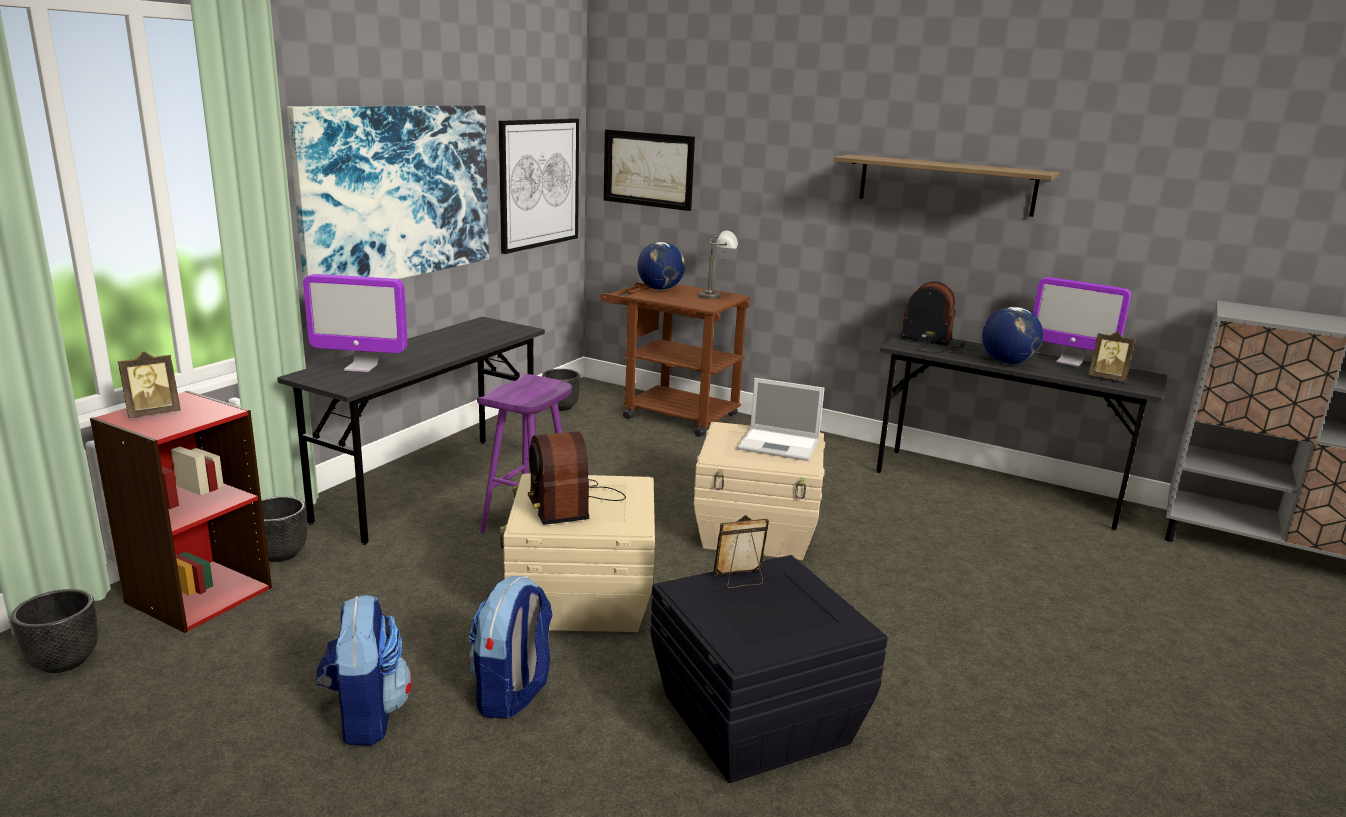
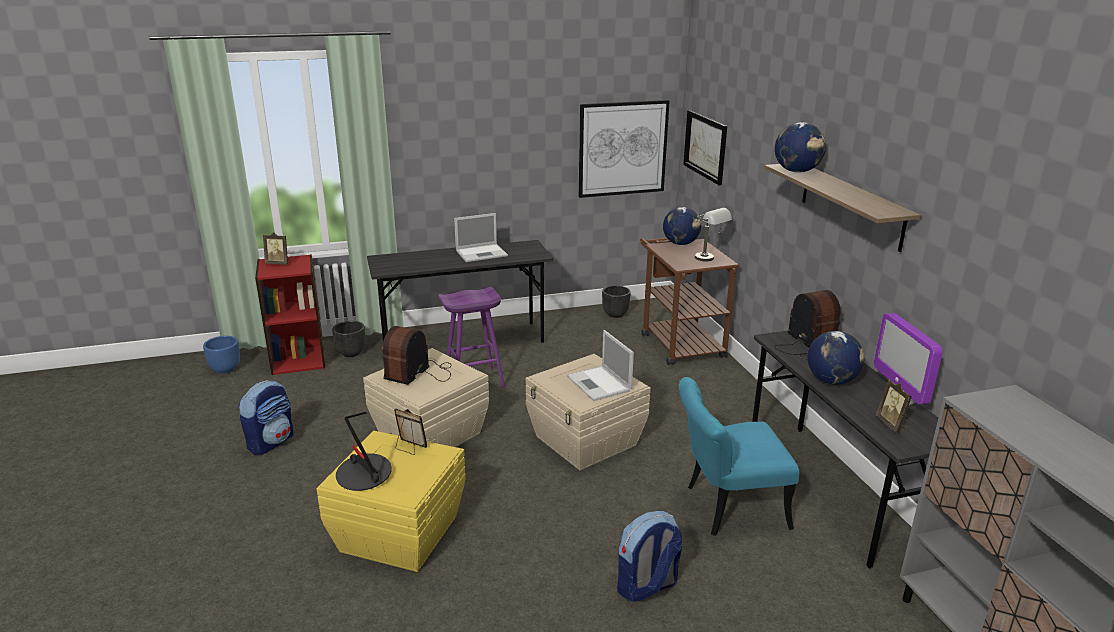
camera: 45 degrees right, 5 degrees up
black planter [11,589,98,673] -> blue planter [203,336,240,374]
picture [287,105,489,280] -> none
monitor [303,274,408,372] -> none
backpack [468,576,553,718] -> backpack moved to [617,511,682,602]
black storage box [650,555,888,783] -> yellow storage box [316,431,466,572]
none -> table lamp [336,412,392,491]
none -> laptop [454,213,508,262]
none -> turquoise chair [679,377,799,536]
none -> globe [775,122,826,173]

